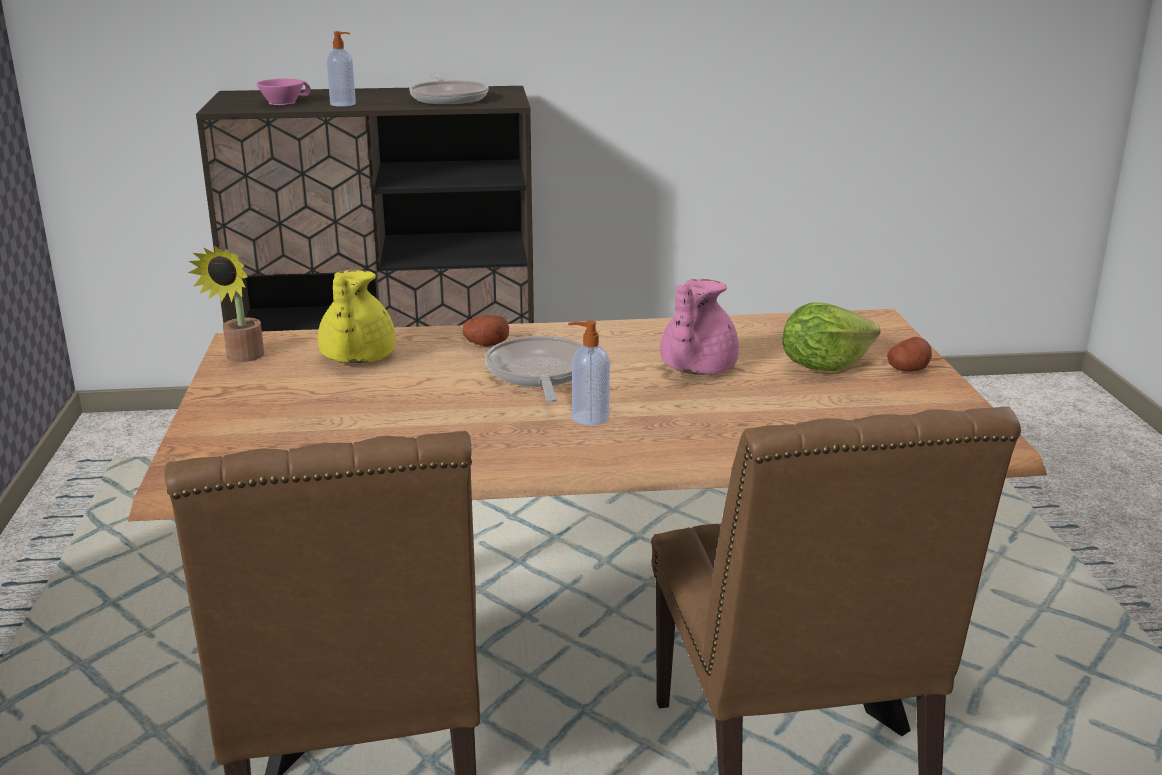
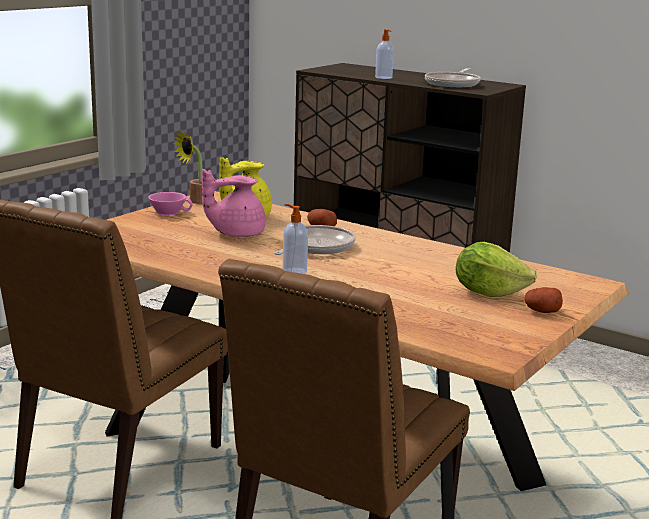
camera: 40 degrees right, 5 degrees down
pink cup [257,79,311,105] -> pink cup moved to [148,192,193,216]
pink teapot [660,279,739,375] -> pink teapot moved to [202,169,266,237]

